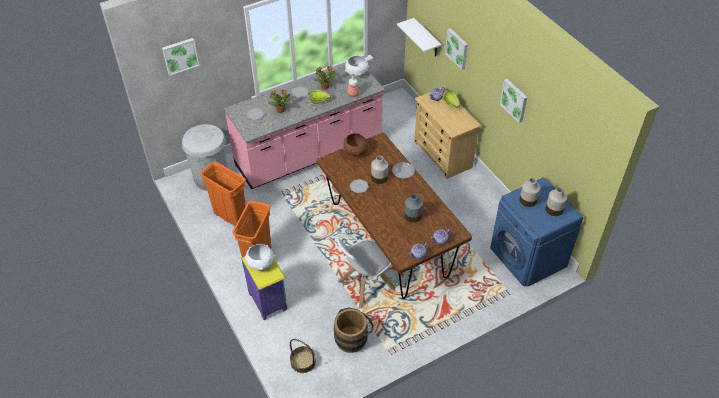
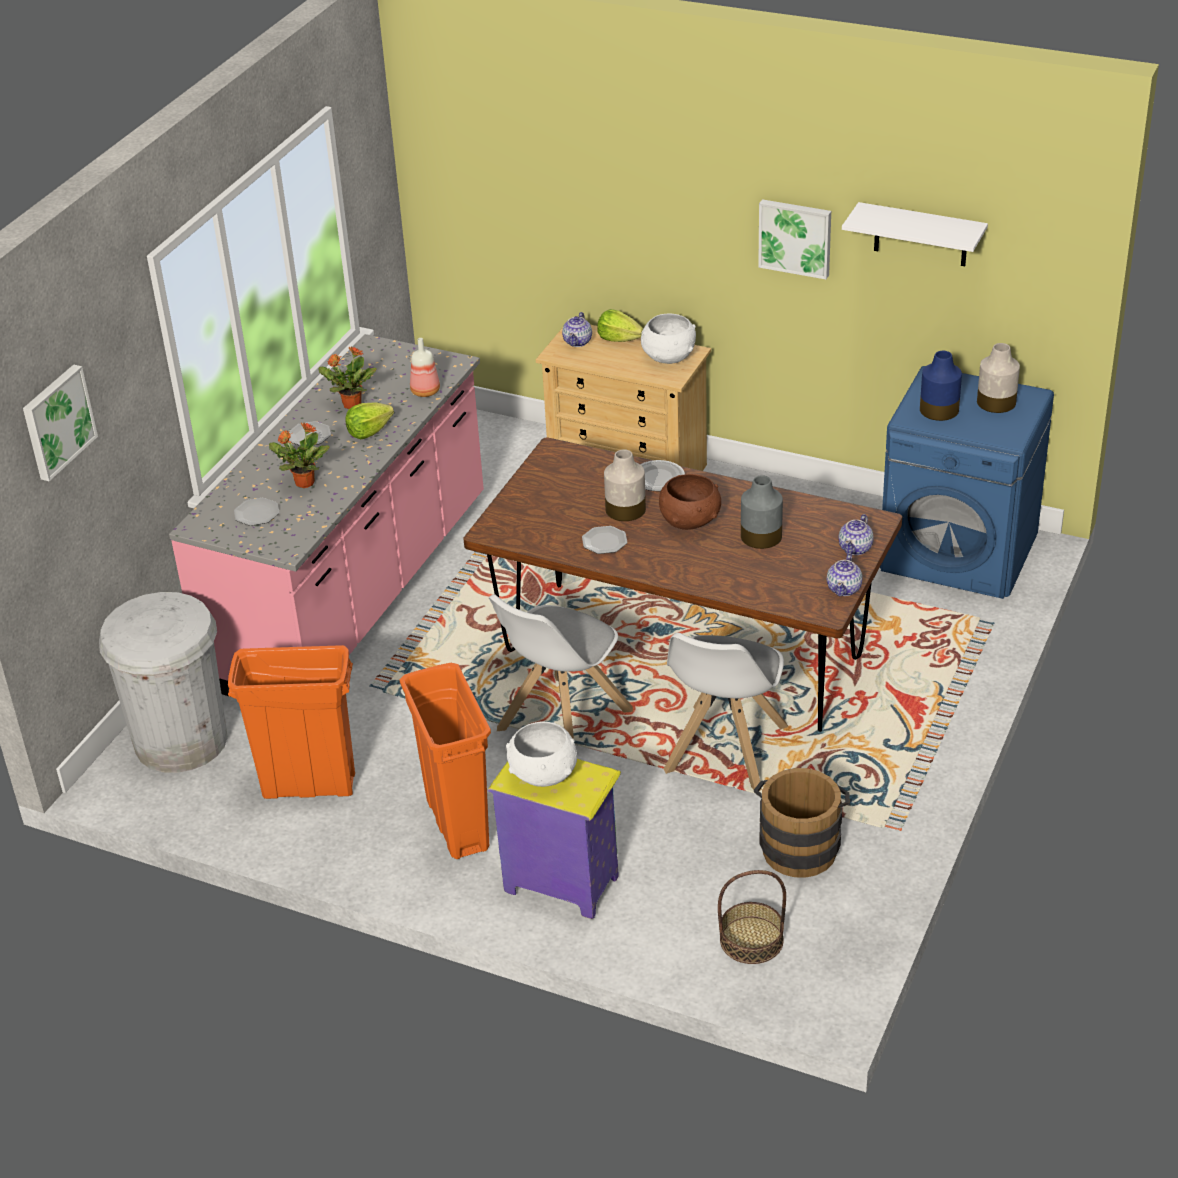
camera: 35 degrees left, 10 degrees down
brown bowl [343,133,368,156] -> brown bowl moved to [659,474,721,530]
white bowl [345,56,369,77] -> white bowl moved to [641,314,696,364]
white shelf [397,18,442,56] -> white shelf moved to [842,202,988,266]
picture [445,28,468,70] -> none
beige vase [519,178,540,207] -> blue vase [920,351,962,421]
none -> chair [489,594,633,739]

